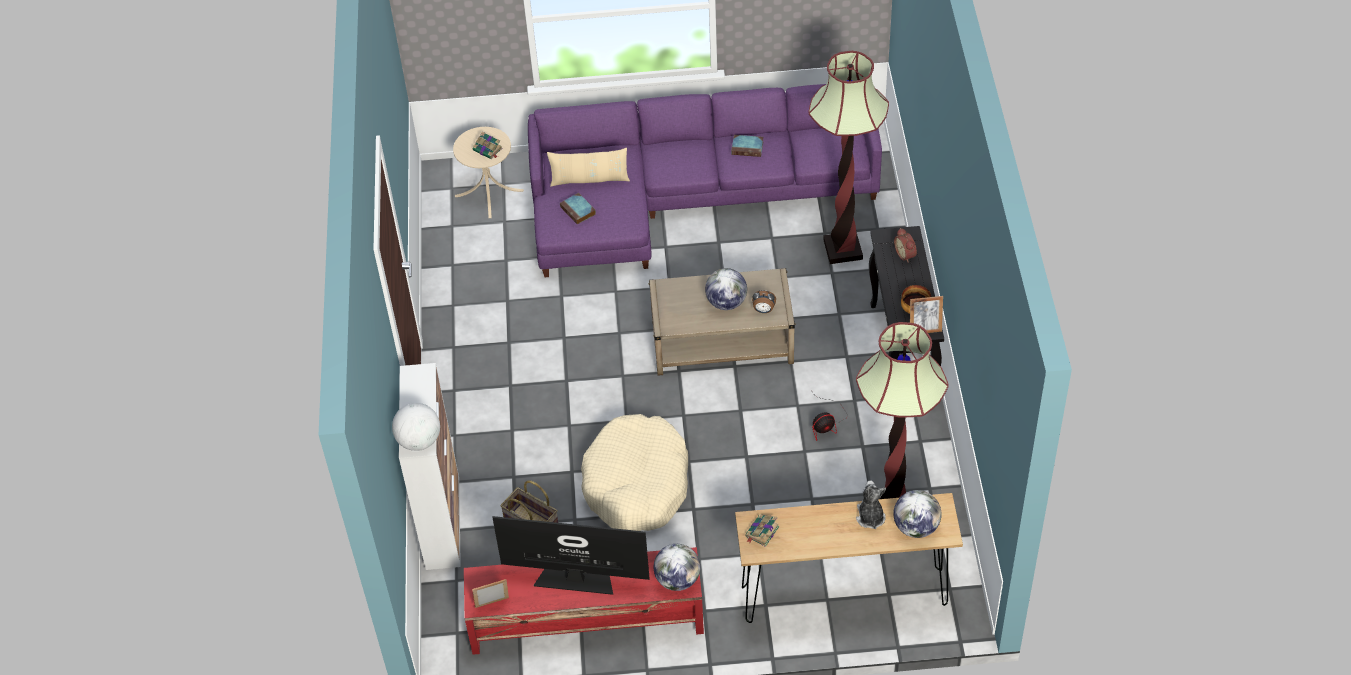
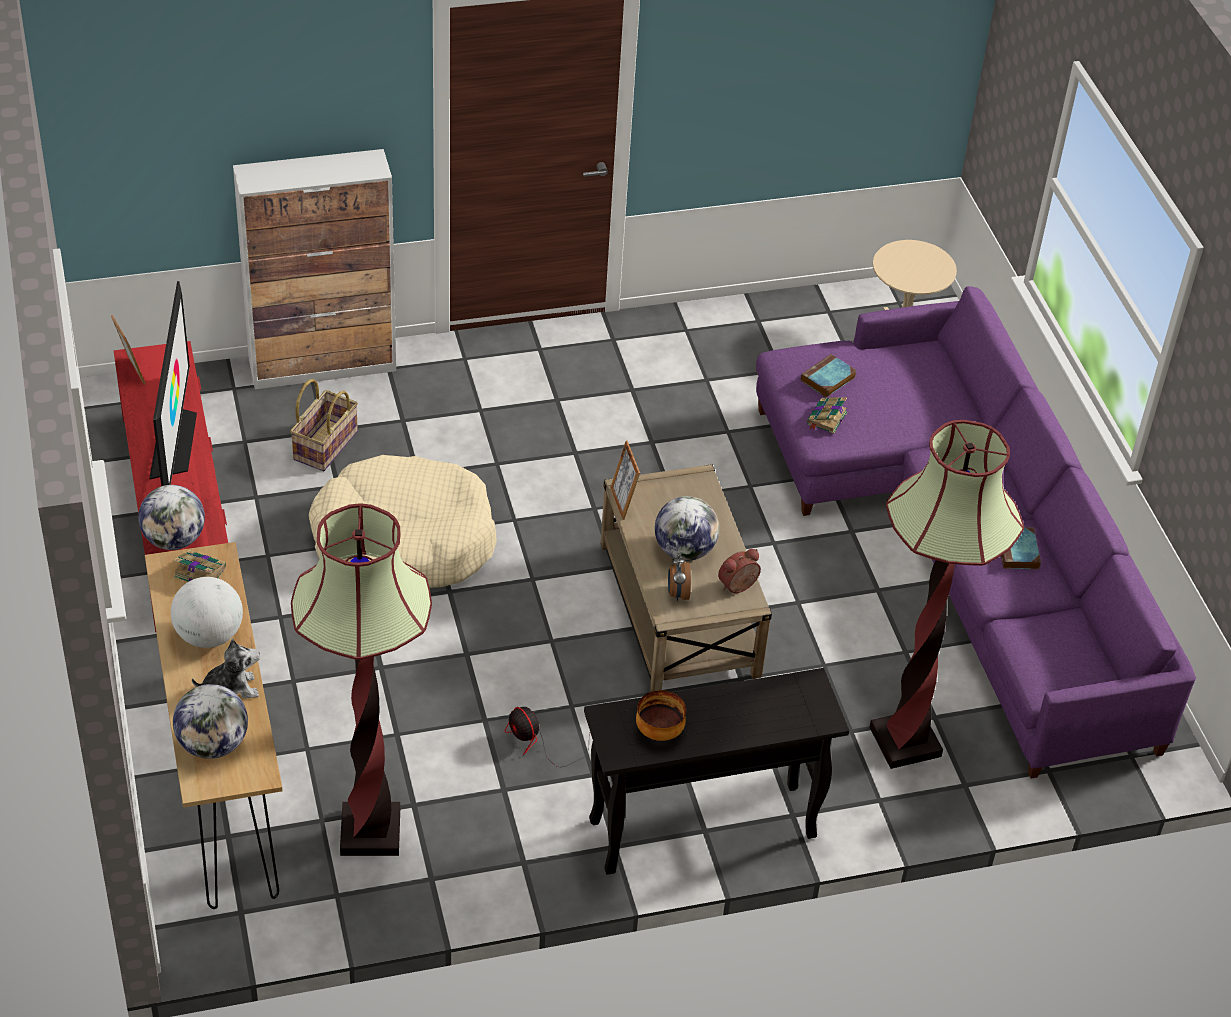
camera: 75 degrees right, 5 degrees down
globe [392,403,440,451] -> globe moved to [171,577,243,648]
book [473,132,503,159] -> book moved to [807,397,847,434]
beige pillow [547,148,630,187] -> none
alarm clock [894,228,917,262] -> alarm clock moved to [718,549,761,593]
picture frame [910,296,943,333] -> picture frame moved to [610,441,640,520]

